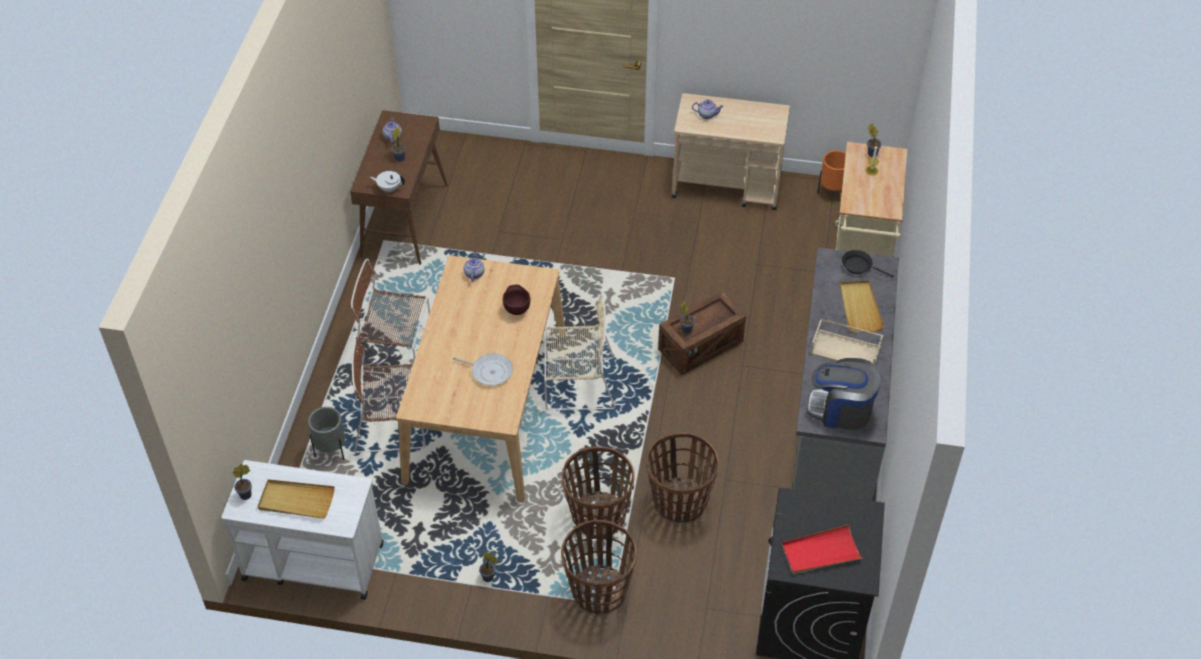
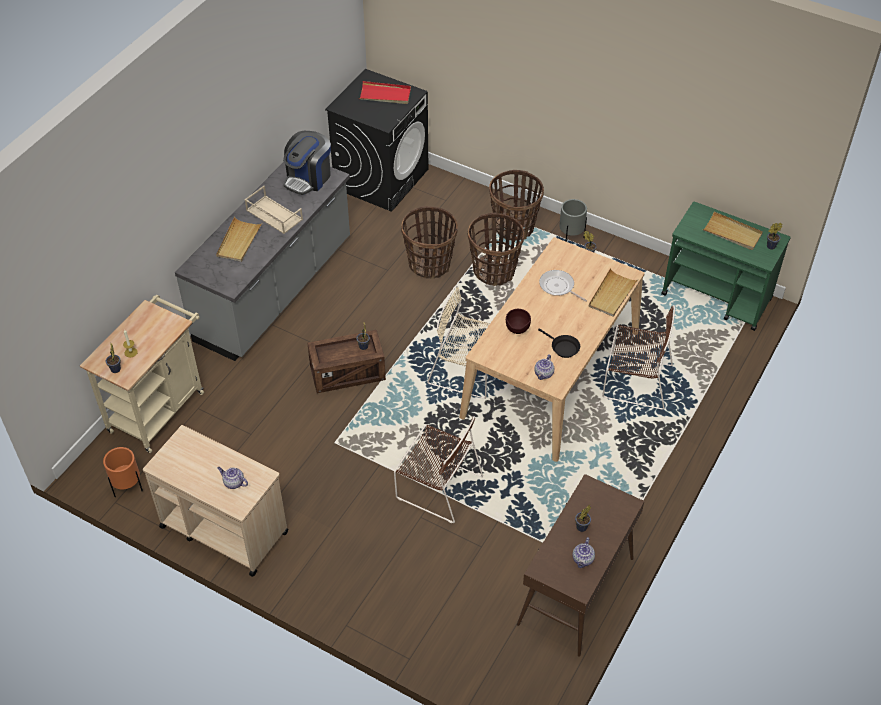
camera: 160 degrees left, 0 degrees up
white cart [221,460,384,600] -> green cart [661,202,791,331]
grey planter [308,407,345,460] -> grey planter moved to [559,199,587,242]
brown chair [351,259,430,377] -> brown chair moved to [394,416,483,523]
white teapot [370,171,405,193] -> none
coffee machine [806,358,880,430] -> coffee machine turned 90 degrees clockwise [283,131,331,195]
black frying pan [842,250,894,277] -> black frying pan moved to [538,328,580,358]
none -> beige tray [588,268,639,317]

